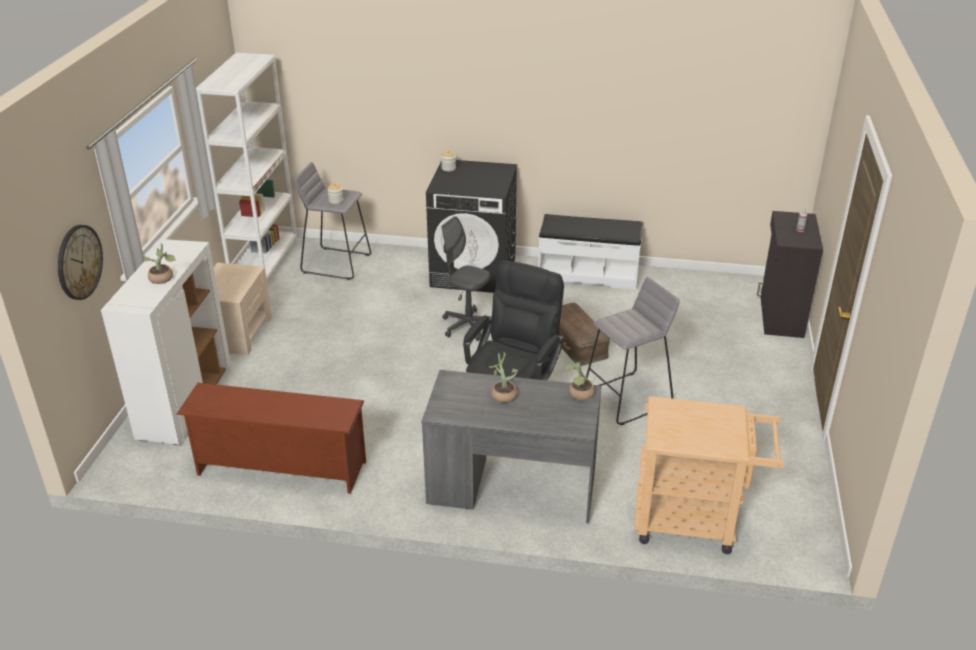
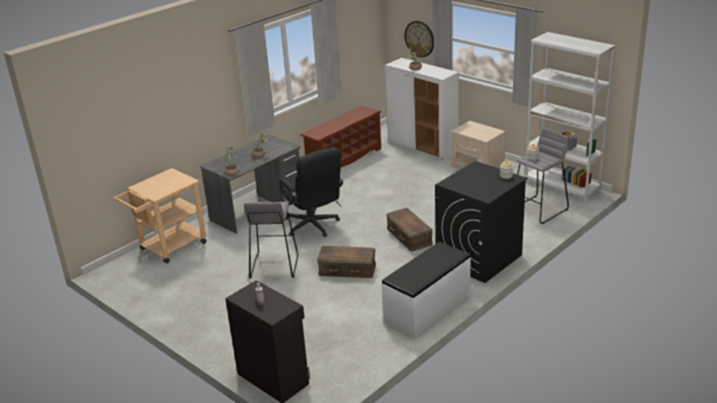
camera: 125 degrees right, 5 degrees down
grey office chair [442,216,491,341] -> brown storage box [386,208,433,252]

